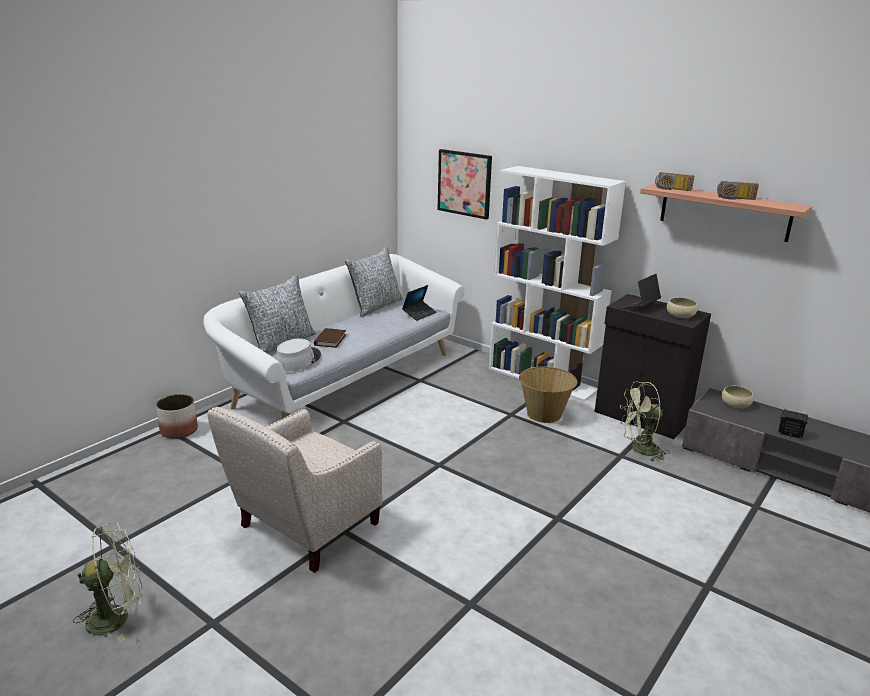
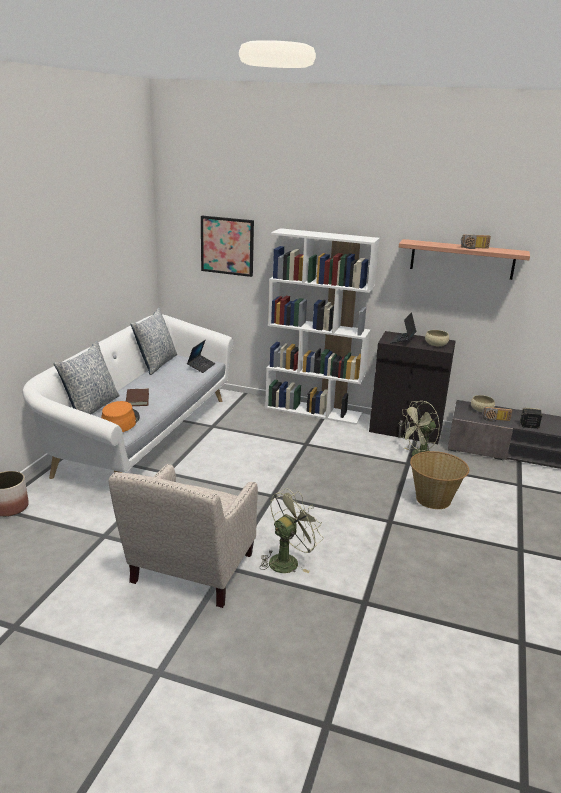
camera: 20 degrees left, 0 degrees up
green fan [73,522,143,642] -> green fan moved to [261,488,323,573]
grey hat [275,338,321,371] -> orange hat [101,401,140,432]
basket [519,366,577,423] -> basket moved to [410,451,469,509]
radio [655,172,694,191] -> radio moved to [482,407,512,422]

